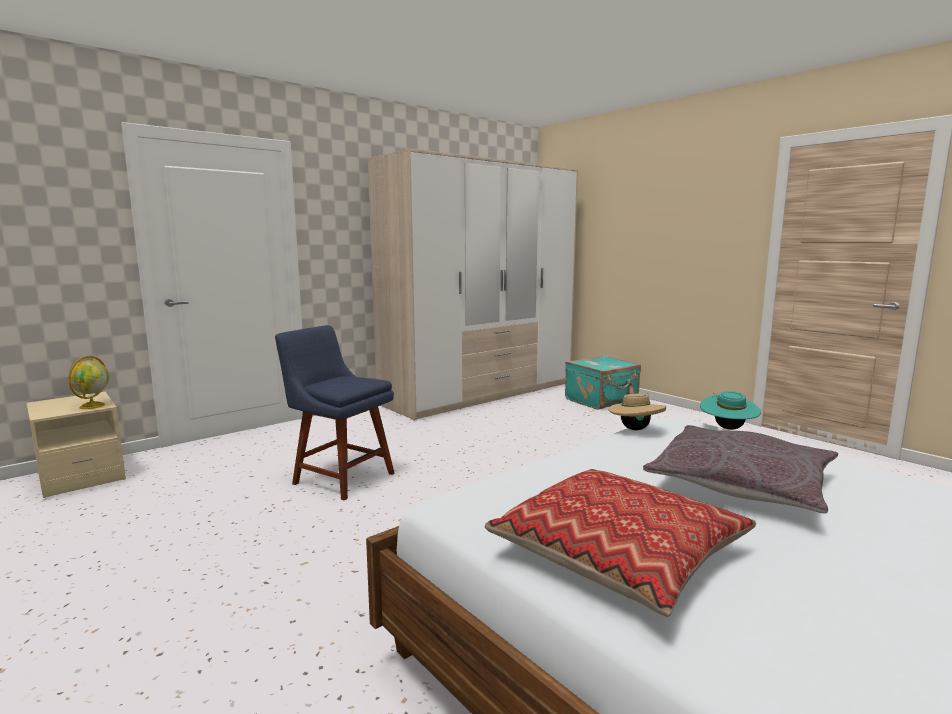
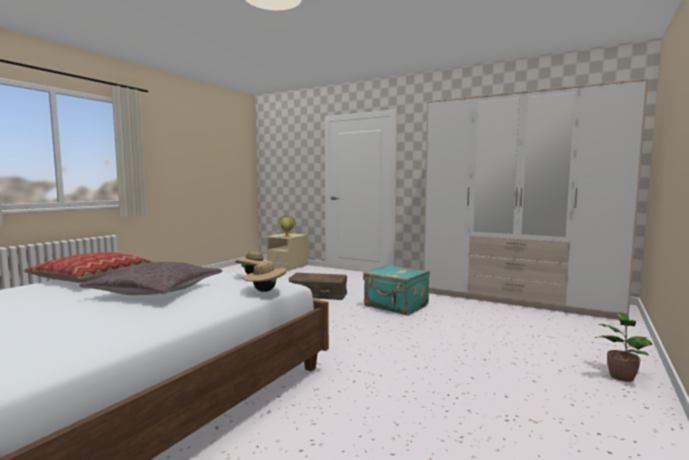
camera: 70 degrees right, 5 degrees down
blue chair [275,325,395,501] -> brown storage box [288,273,347,300]
turquoise suitcase [565,355,641,410] -> turquoise suitcase moved to [363,265,430,316]
turquoise hat [700,391,761,430] -> beige hat [243,261,286,292]
none -> potted plant [595,312,652,382]

